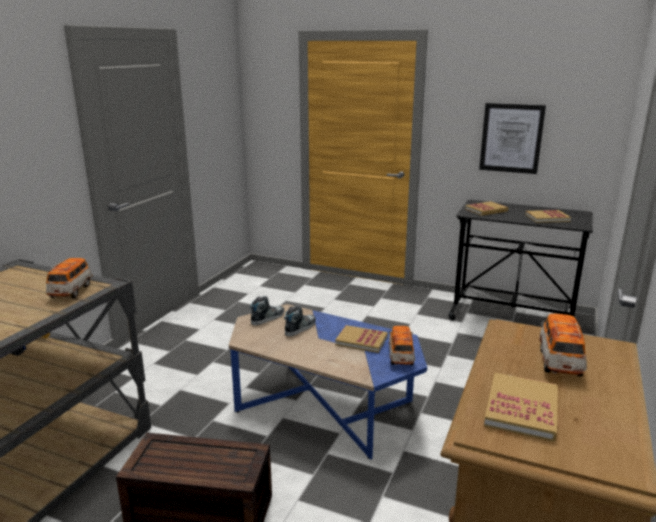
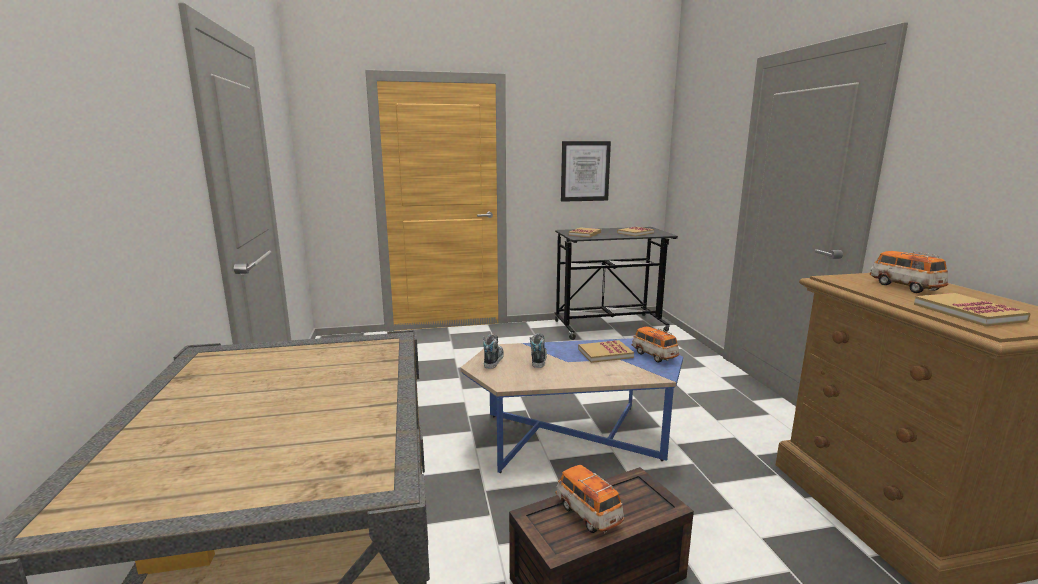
camera: 35 degrees left, 5 degrees down
toy car [46,258,93,298] -> toy car moved to [556,465,624,533]

